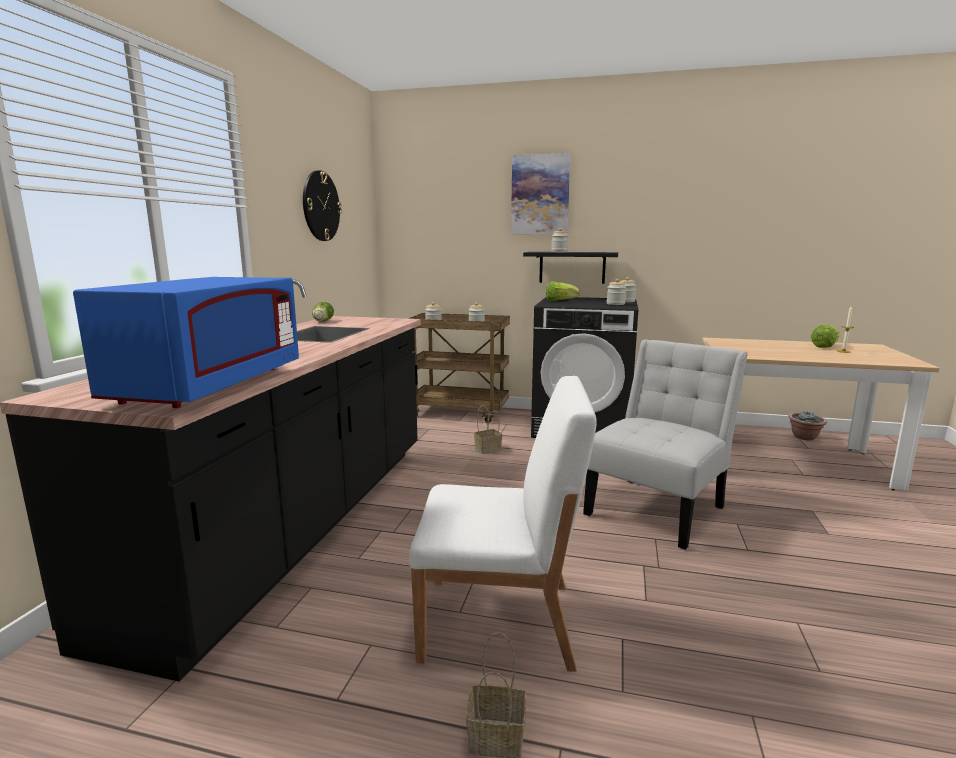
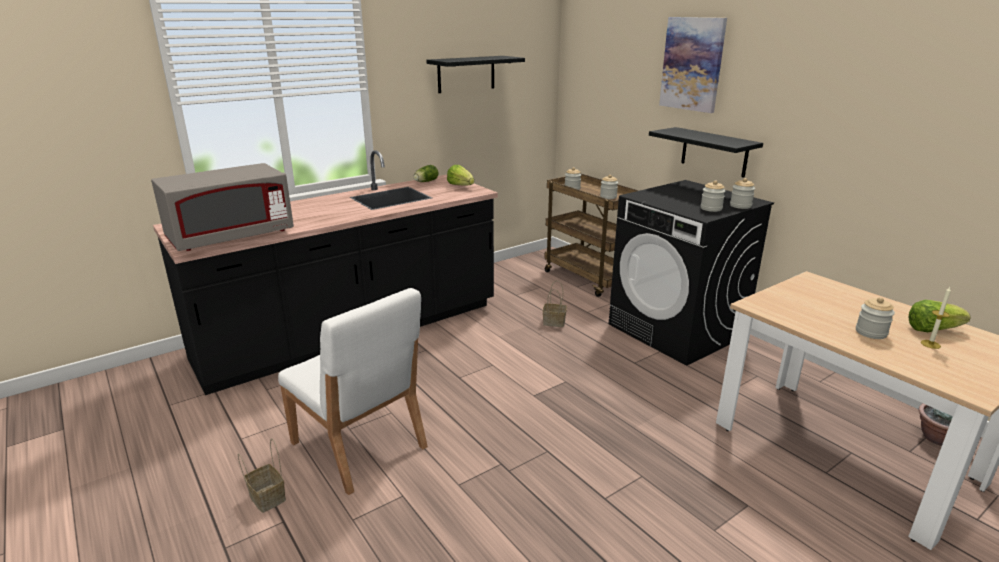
camera: 40 degrees right, 10 degrees up
blue microwave [73,277,299,408] -> grey microwave [151,163,294,251]
wall clock [303,170,342,241] -> black shelf [426,56,525,93]
lettuce [546,281,580,301] -> lettuce moved to [447,165,474,186]
jar [551,228,569,252] -> jar moved to [856,297,895,339]
white chair [583,339,748,550] -> none

